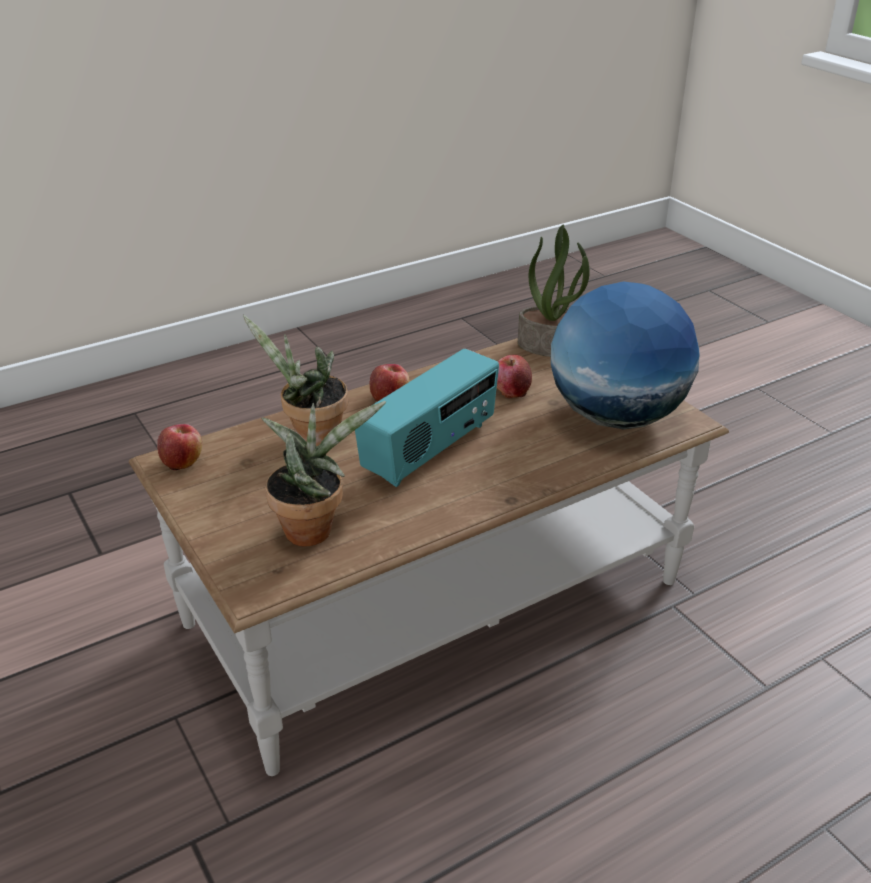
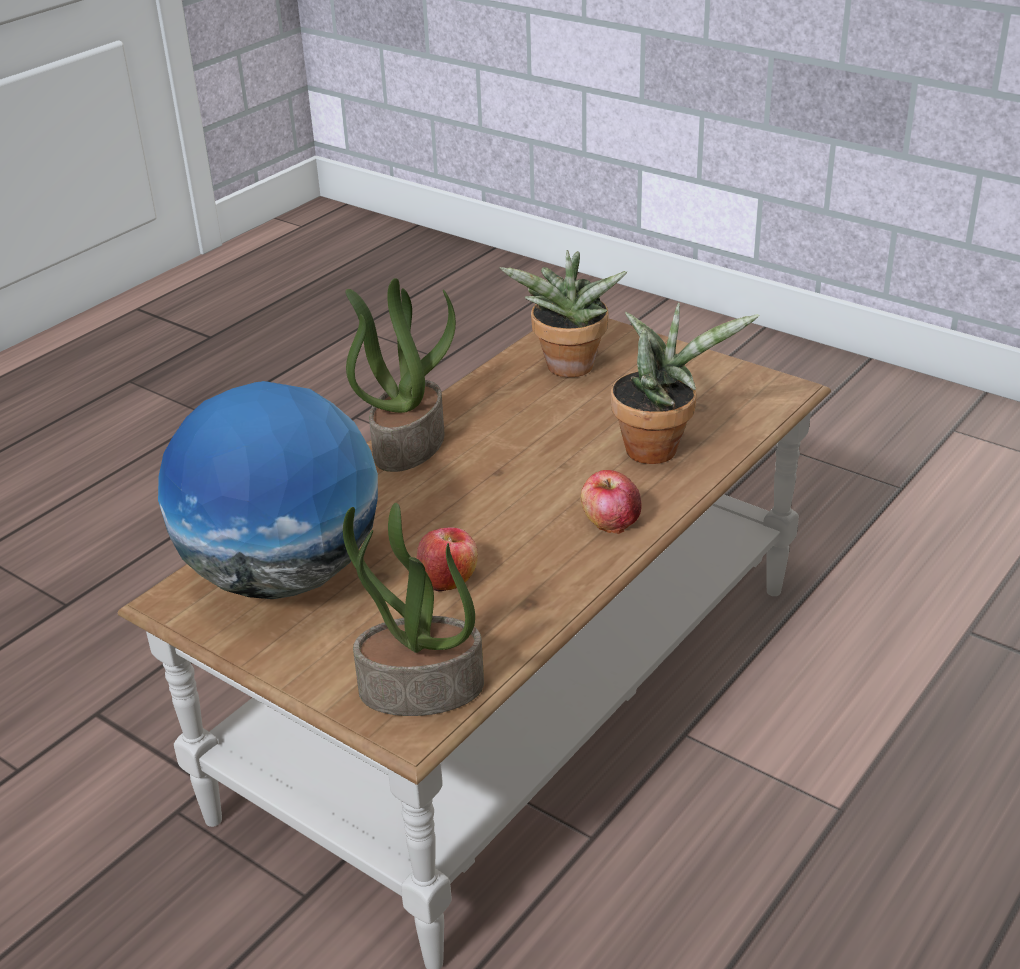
camera: 160 degrees right, 0 degrees up
apple [157,424,202,470] -> none
radio [355,349,499,487] -> none
none -> potted plant [346,278,456,472]

